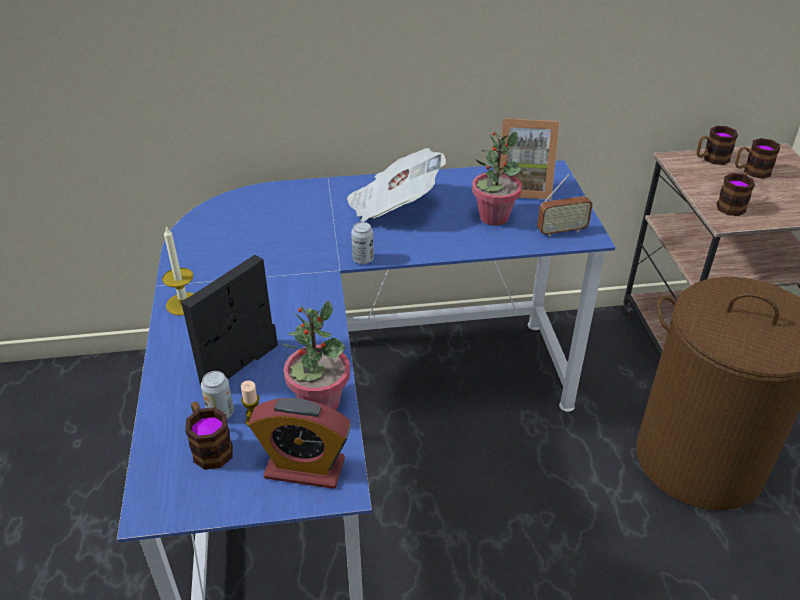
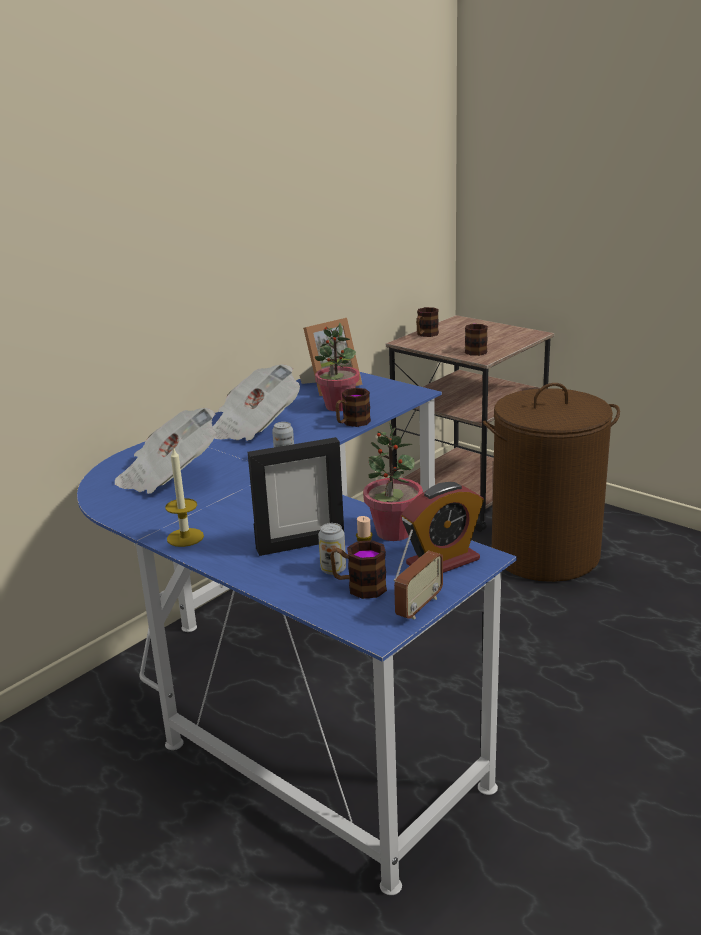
camera: 40 degrees left, 15 degrees down
picture frame [181,255,278,386] -> picture frame turned 105 degrees counterclockwise [248,437,344,556]
radio [537,174,593,237] -> radio moved to [394,529,443,619]
mug [735,138,780,179] -> mug moved to [335,388,371,427]
none -> newspaper [115,408,216,494]

